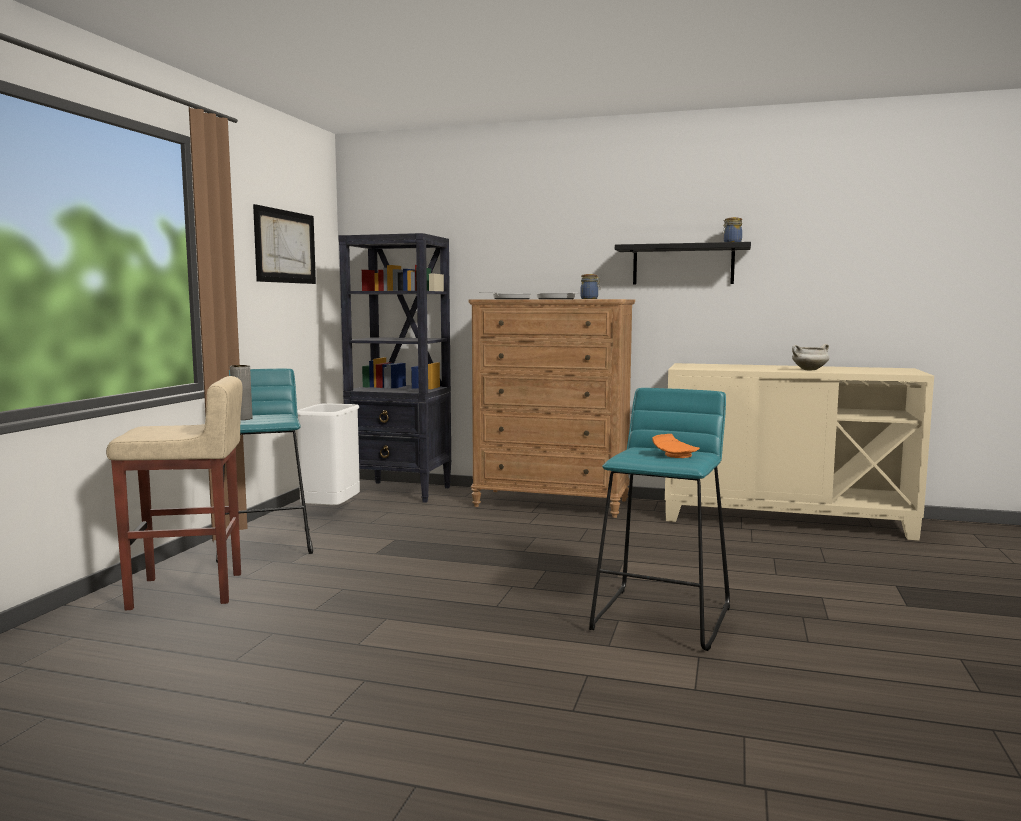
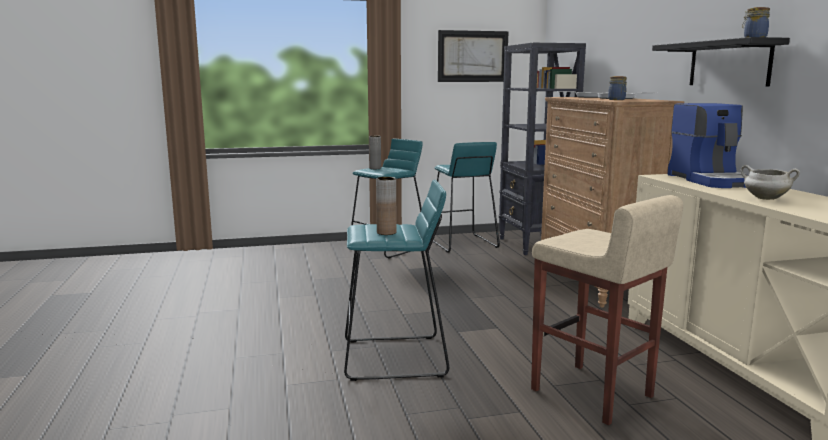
camera: 60 degrees right, 5 degrees up
beige stool [106,376,242,610] -> beige stool moved to [531,195,683,425]
white trash can [297,403,360,505] -> turquoise stool [433,142,500,253]
orange plate [652,434,700,458] -> brown vase [376,177,397,235]
none -> coffee machine [668,103,749,188]

